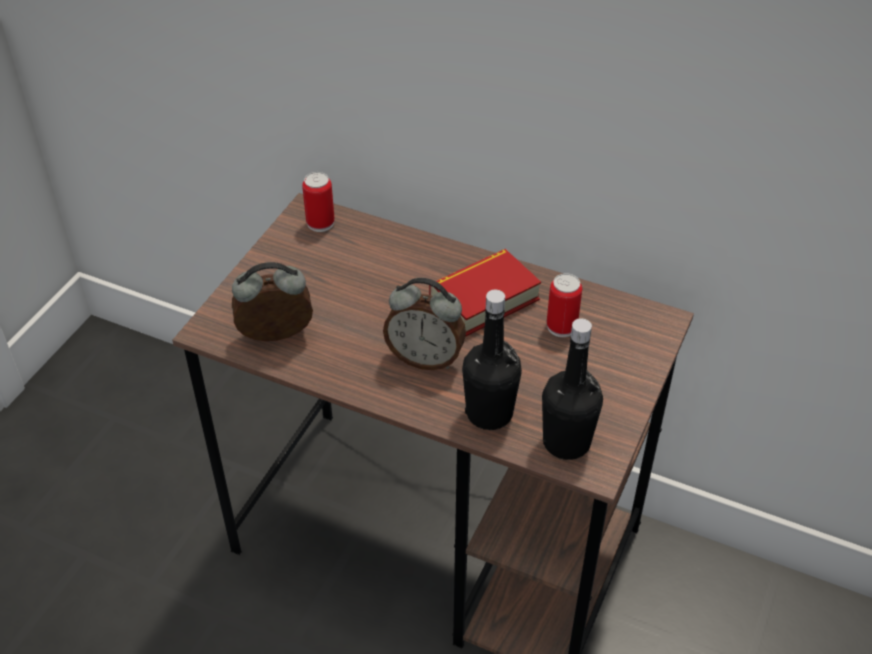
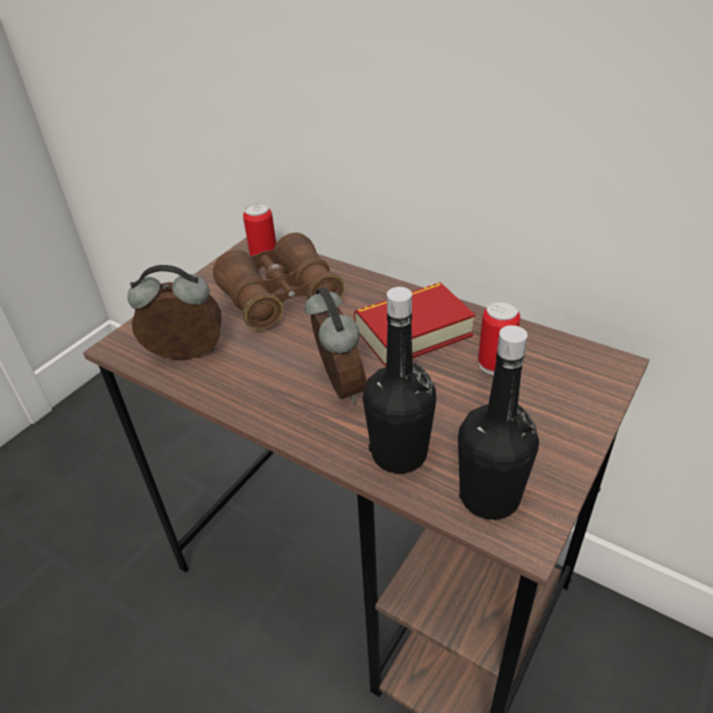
camera: 10 degrees right, 5 degrees down
alarm clock [383,278,466,370] -> alarm clock turned 135 degrees counterclockwise [305,287,366,404]
none -> brown binoculars [213,233,345,330]

